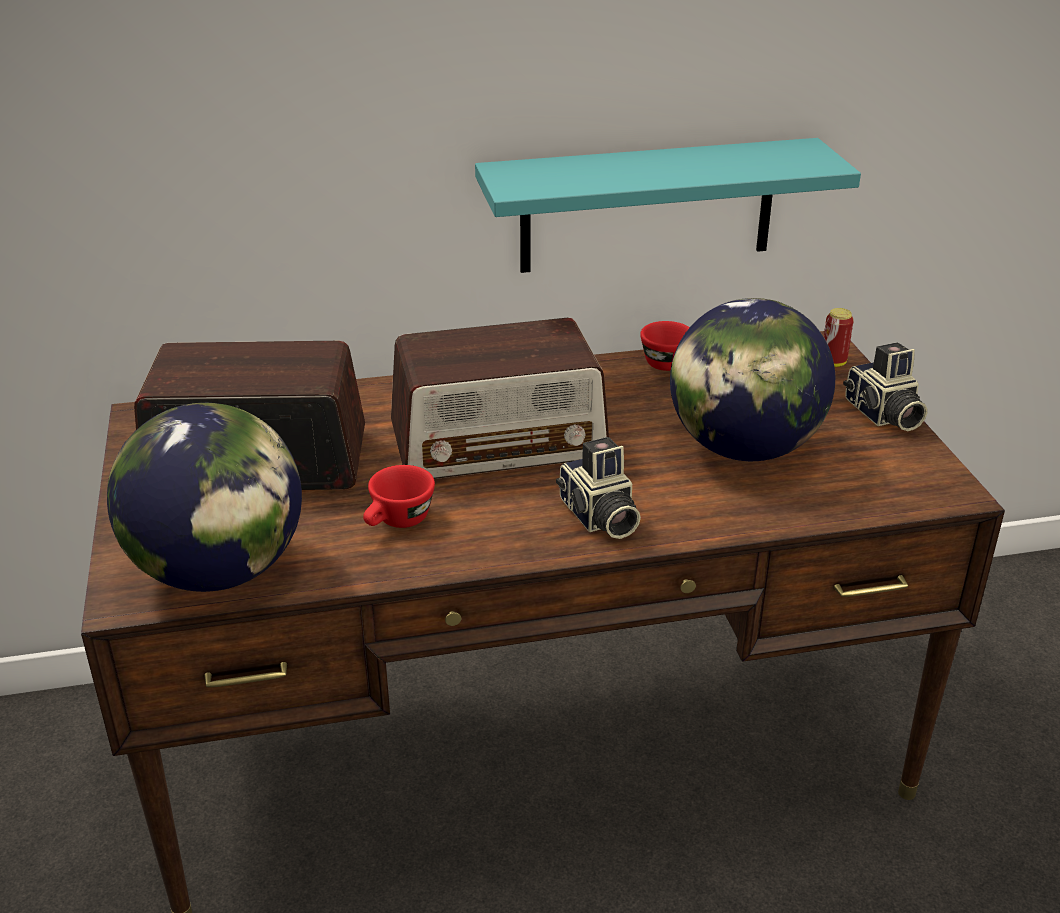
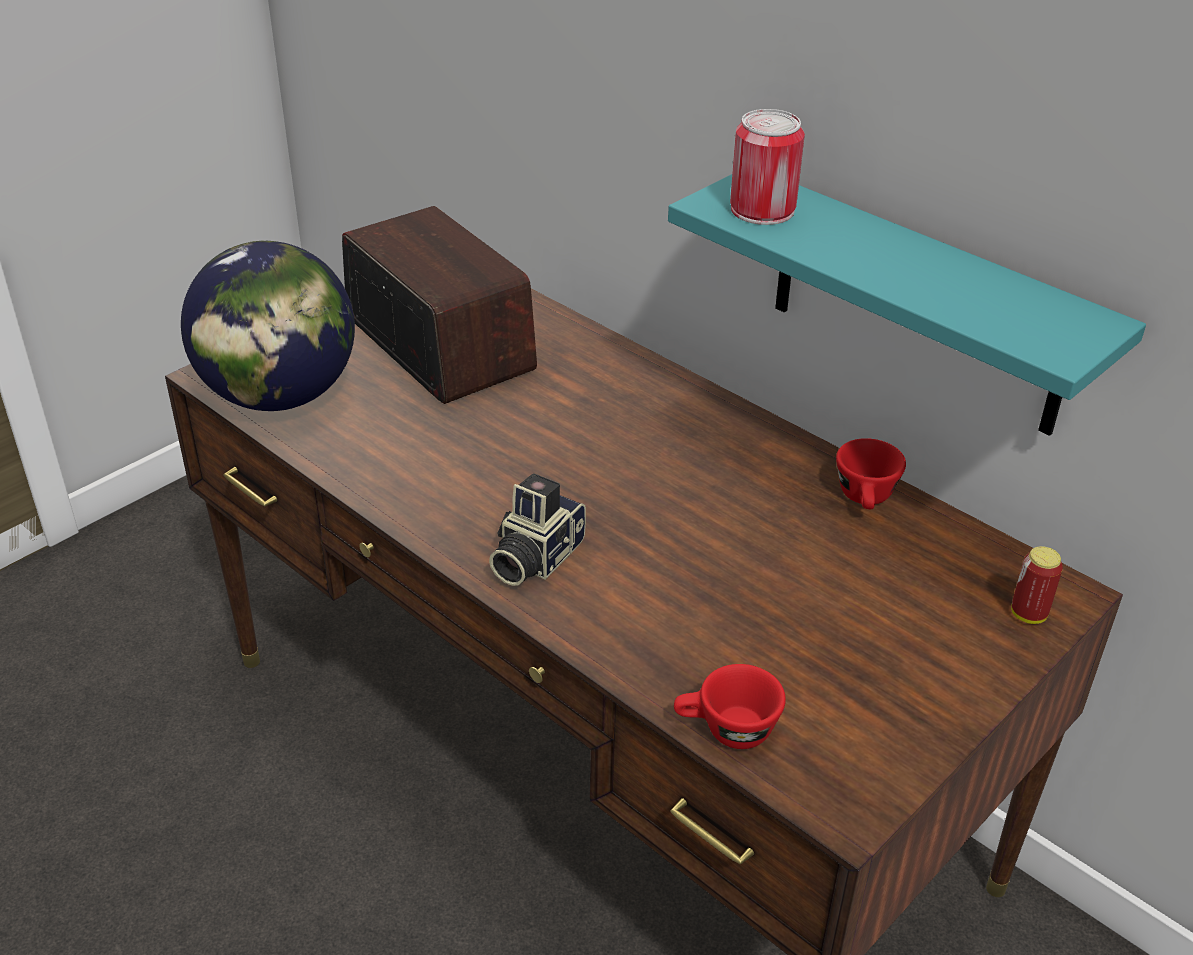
camera: 55 degrees right, 5 degrees up
red cup [363,465,435,528] -> red cup moved to [674,664,786,749]
radio [391,318,609,479] -> none
globe [670,298,835,461] -> none
camera [843,342,927,431] -> none
none -> can [730,109,805,225]

